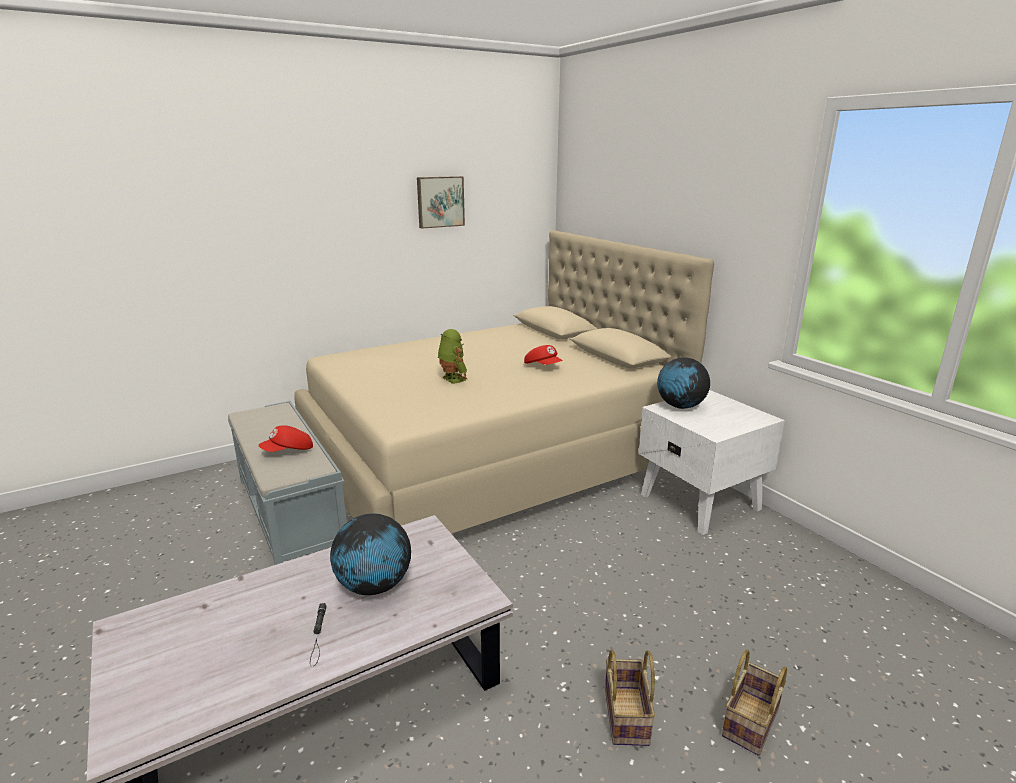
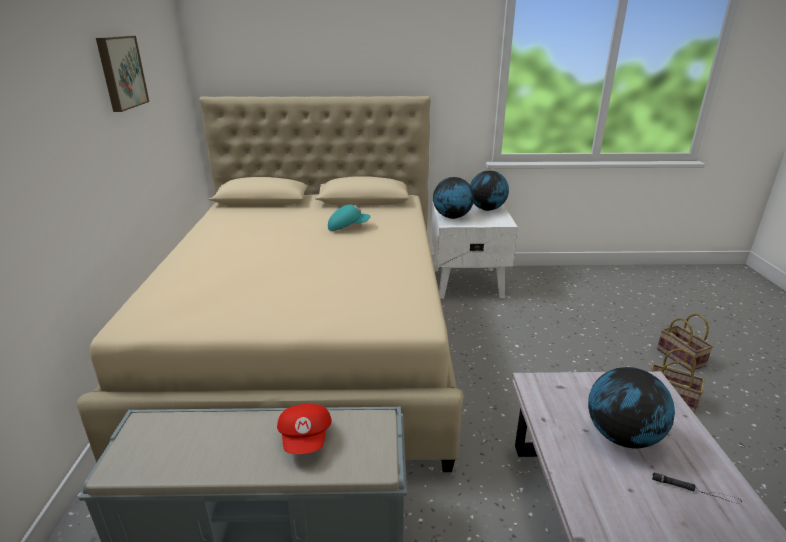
camera: 60 degrees left, 5 degrees up
toy robot [438,329,467,384] -> none
red cap [524,345,563,365] -> turquoise cap [328,205,371,231]
none -> globe [470,171,509,211]

